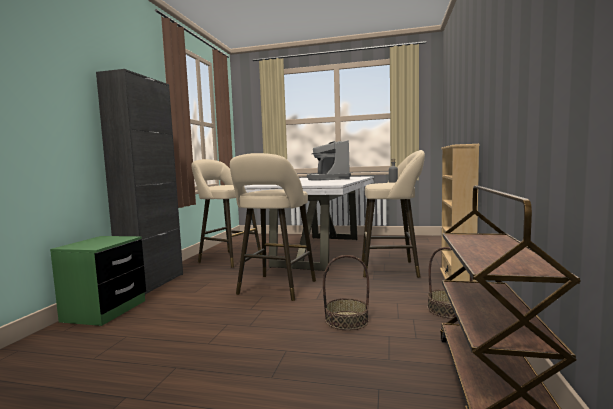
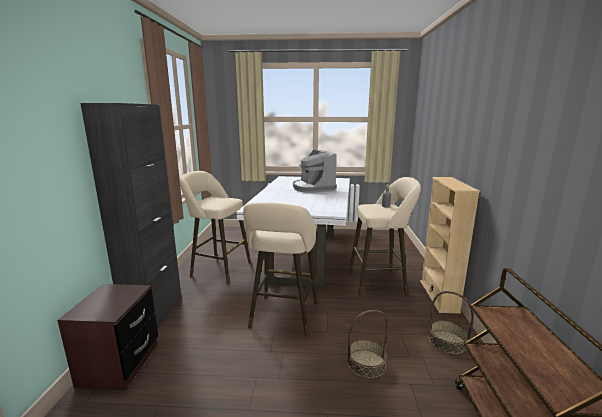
camera: 10 degrees left, 10 degrees up
green nightstand [50,236,146,326] -> brown nightstand [57,284,158,390]

